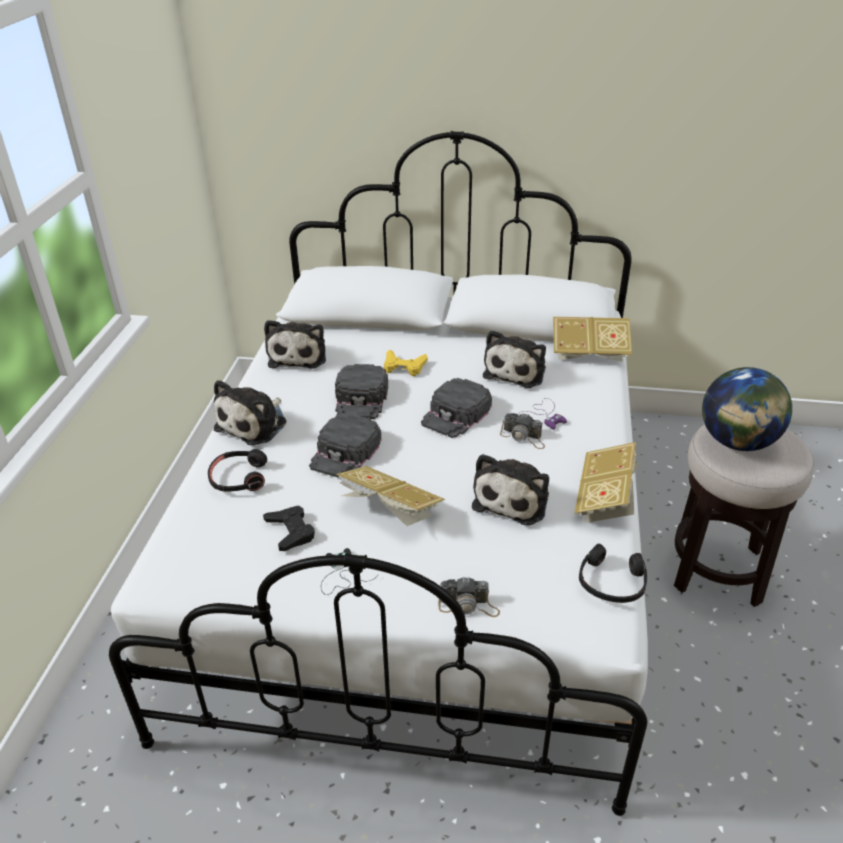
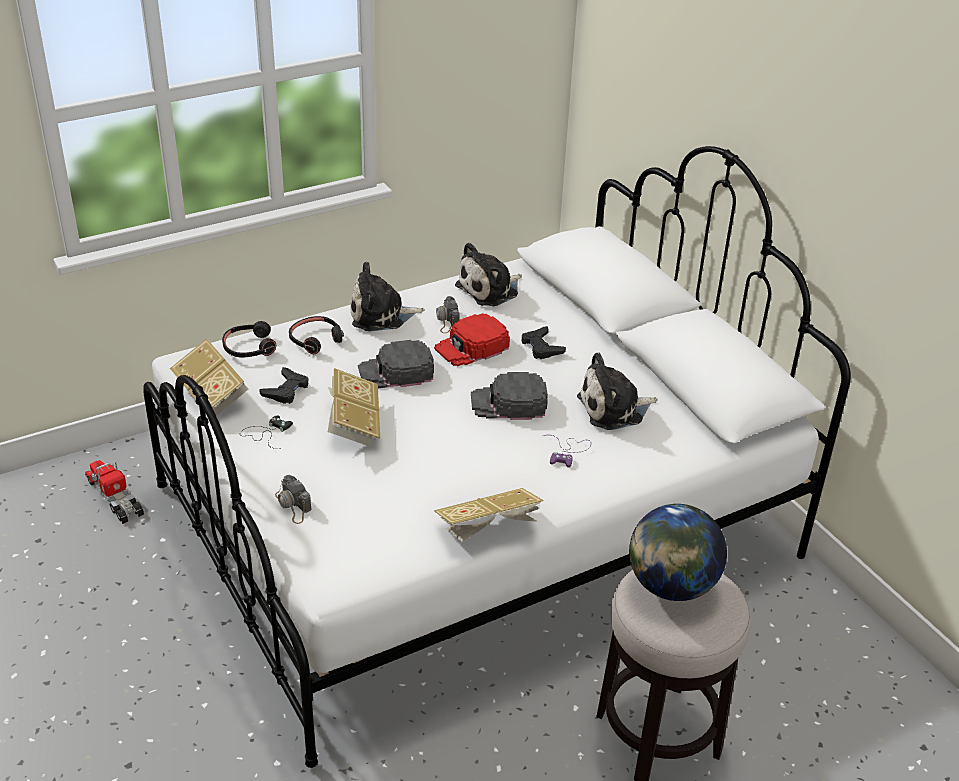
camera: 50 degrees right, 0 degrees up
black cap [335,364,388,419] -> red cap [434,313,510,367]
yellow game controller [384,349,428,376] -> black game controller [522,326,566,359]
plush toy [472,454,549,525] -> none
camera [500,413,545,449] -> camera moved to [436,296,460,333]
book [553,317,632,362] -> book moved to [170,338,248,416]
black headphones [579,544,647,603] -> black headphones moved to [222,321,276,358]
none -> toy truck [85,460,144,524]

